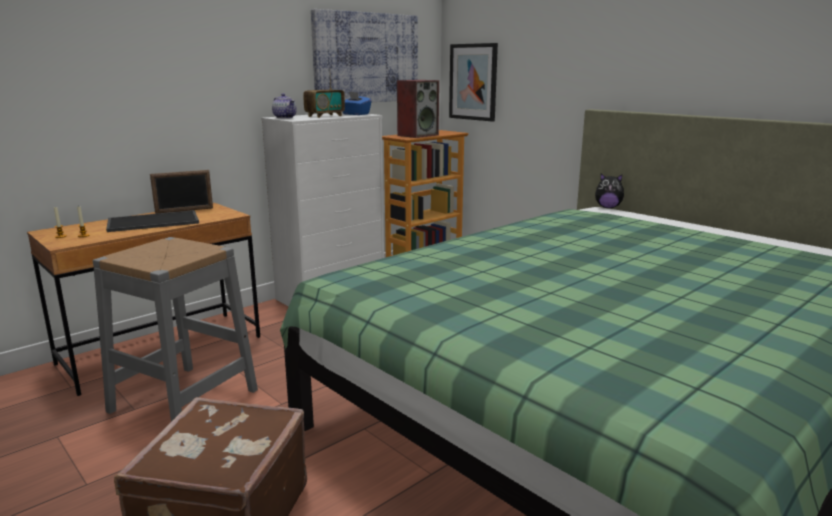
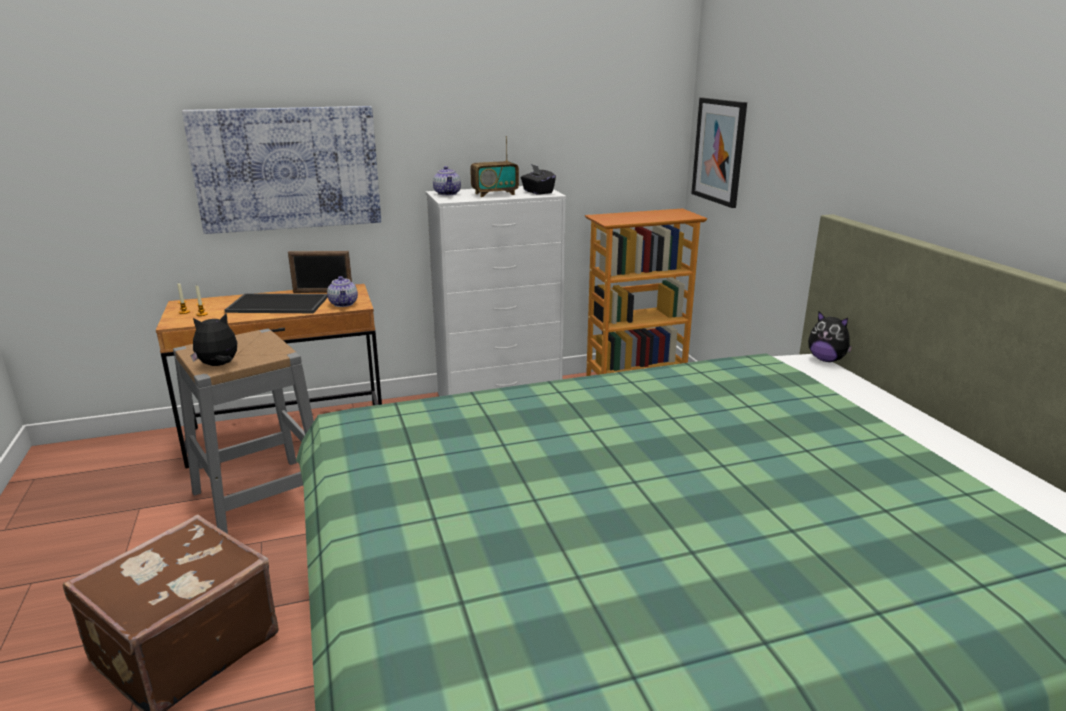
camera: 25 degrees right, 5 degrees up
picture [311,9,418,102] -> picture moved to [182,106,381,234]
blue tissue box [343,92,372,115] -> black tissue box [521,164,556,195]
speaker [397,80,439,138] -> none
none -> plush toy [191,313,237,366]
none -> teapot [327,276,358,307]

